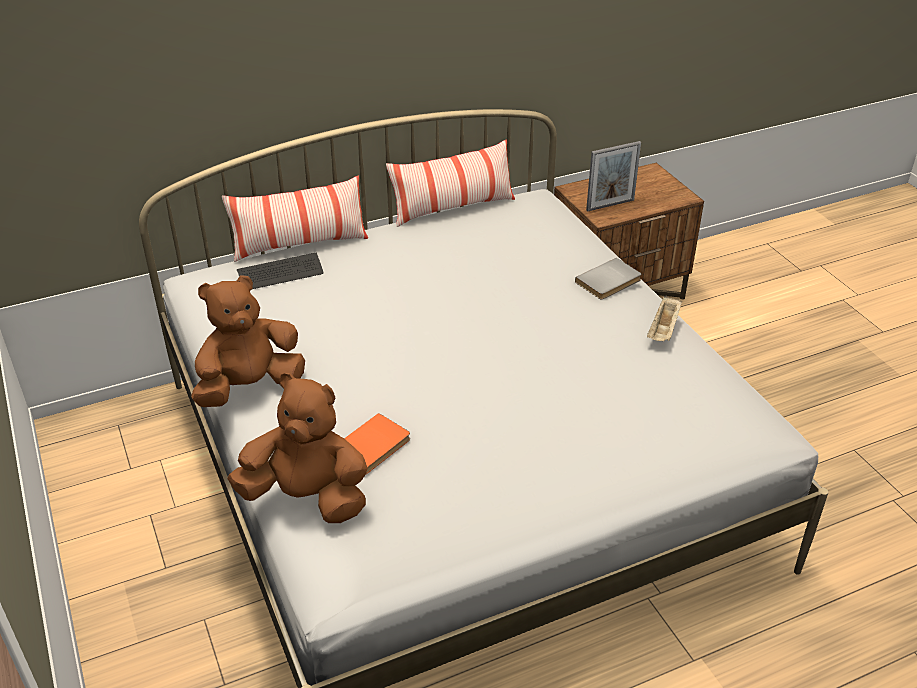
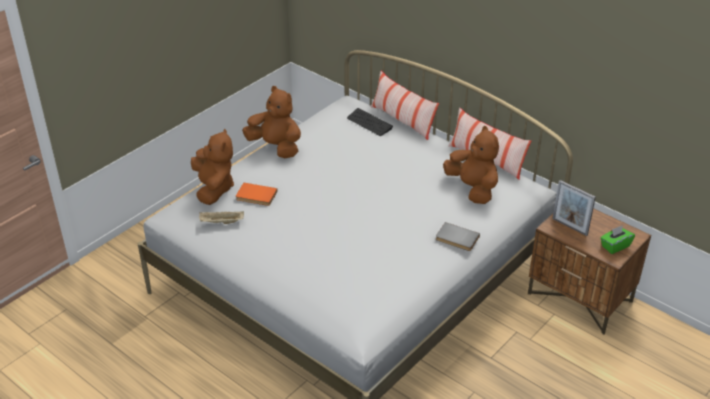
camera: 65 degrees right, 0 degrees up
beige tray [647,295,682,341] -> beige tray moved to [199,211,244,224]
none -> brown plush toy [443,126,499,204]
none -> green tissue box [600,226,635,254]

